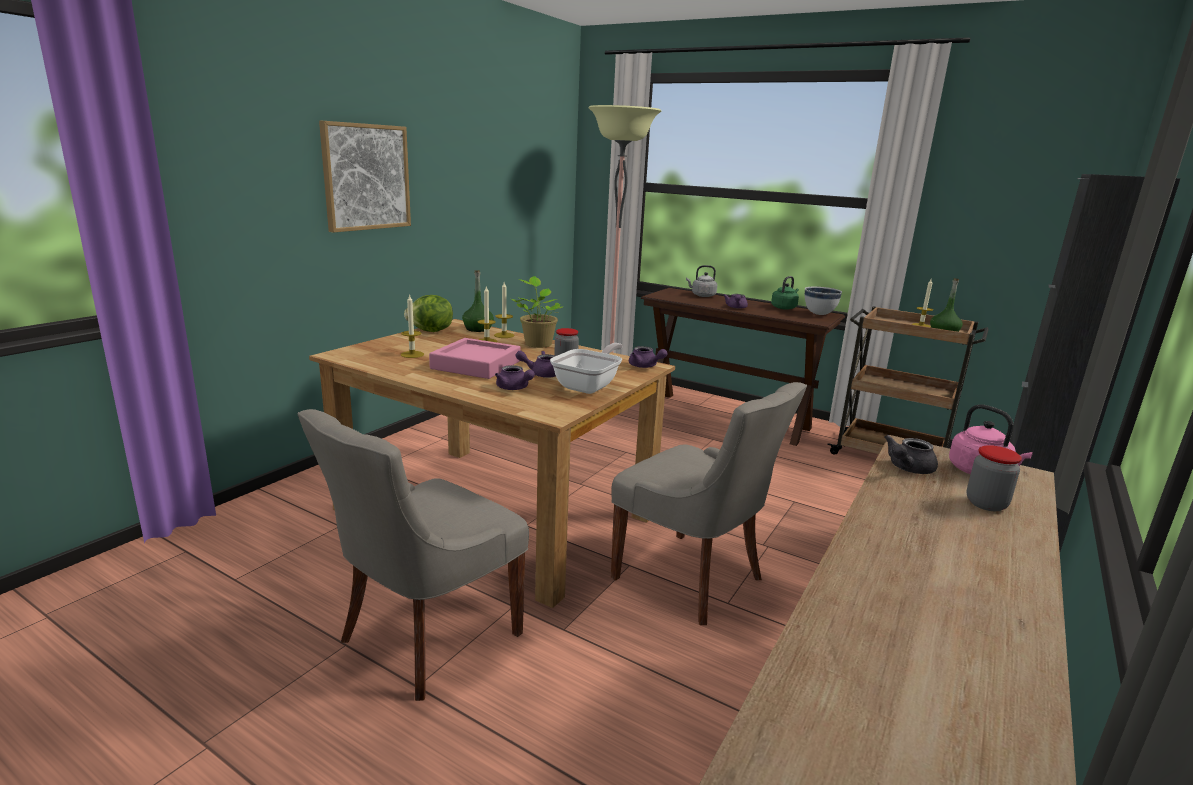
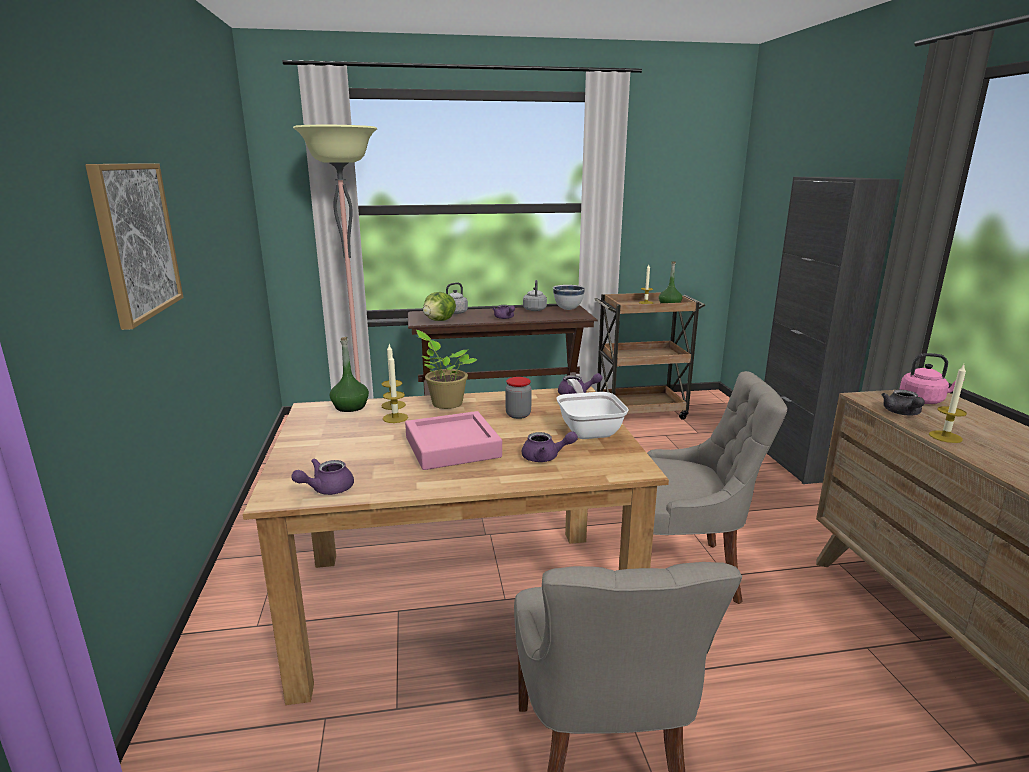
camera: 40 degrees left, 0 degrees up
candle [401,294,424,358] -> candle moved to [929,365,967,443]
lettuce [404,295,453,332] -> lettuce moved to [423,292,456,321]
purple teapot [515,351,556,378] -> purple teapot moved to [291,458,354,495]
green kettle [771,276,799,310] -> grey kettle [523,280,547,311]
jar [966,445,1022,511] -> none

